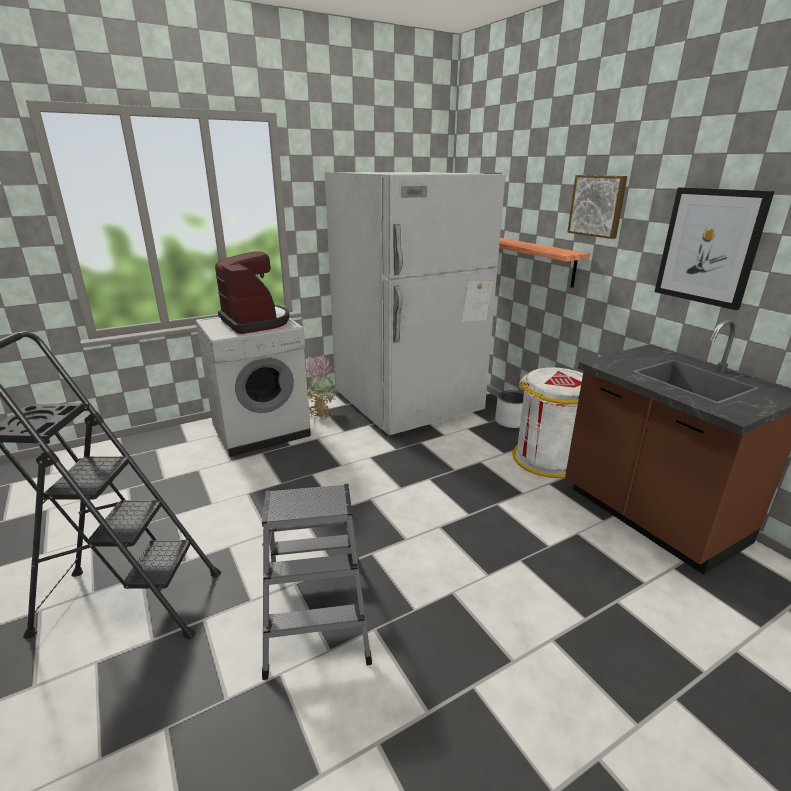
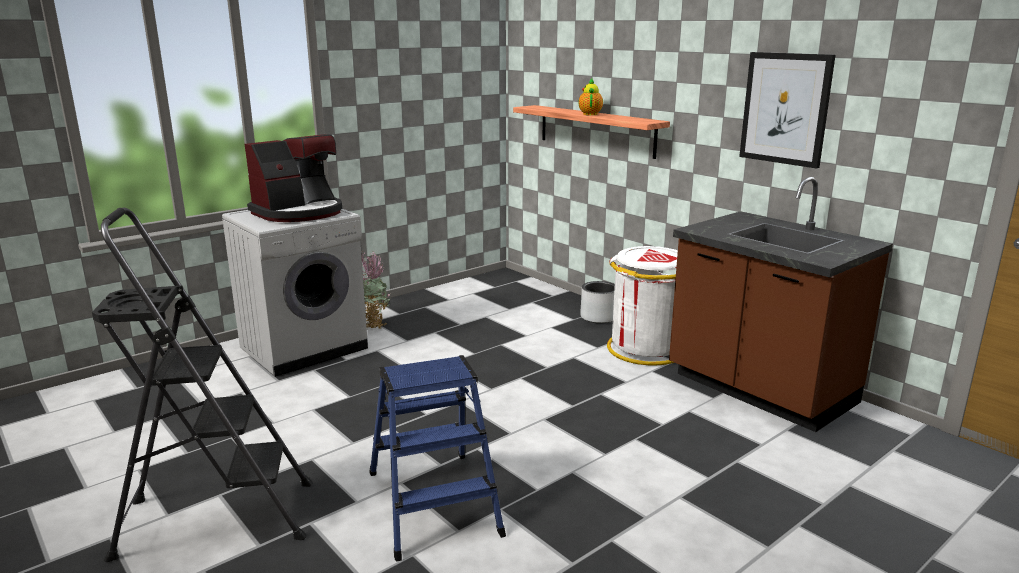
camera: 10 degrees left, 5 degrees down
coffee machine [215,251,289,334] -> coffee machine turned 90 degrees clockwise [245,134,342,222]
grey step ladder [262,484,372,680] -> blue step ladder [369,355,506,561]
white fridge [325,172,506,435] -> none
picture [567,175,627,239] -> none
none -> teapot [578,78,603,115]

